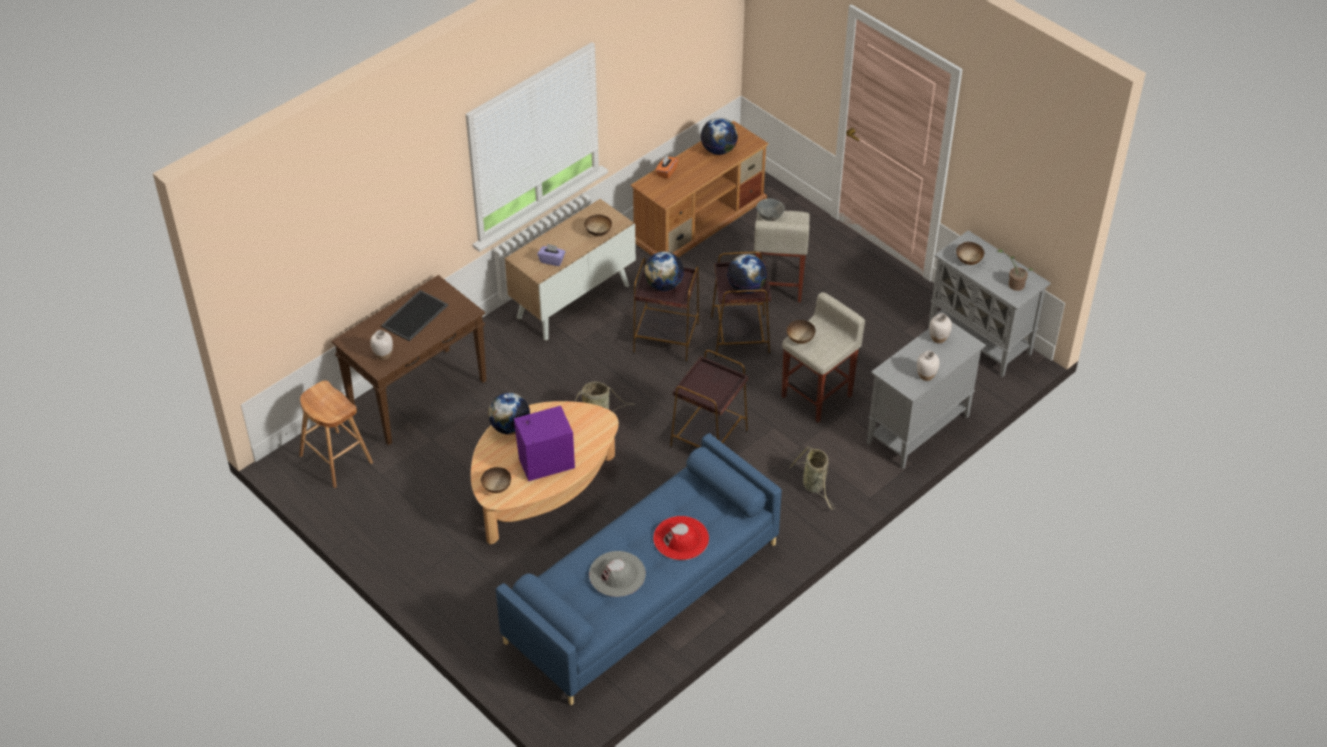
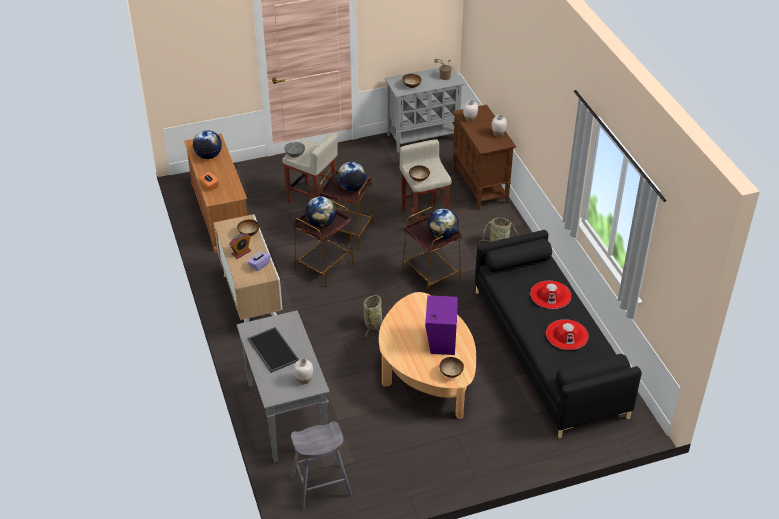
camera: 65 degrees left, 5 degrees down
brown stool [299,380,373,488] -> grey stool [291,421,352,510]
brown console table [331,275,486,445] -> grey console table [237,310,330,463]
globe [488,393,530,435] -> globe moved to [428,209,459,240]
blue sofa [496,433,782,705] -> black sofa [475,230,642,438]
grey hat [589,551,646,597] -> red hat [546,319,589,350]
grey cabinet [867,322,986,469] -> brown cabinet [452,105,516,210]
none -> alarm clock [229,233,251,259]

